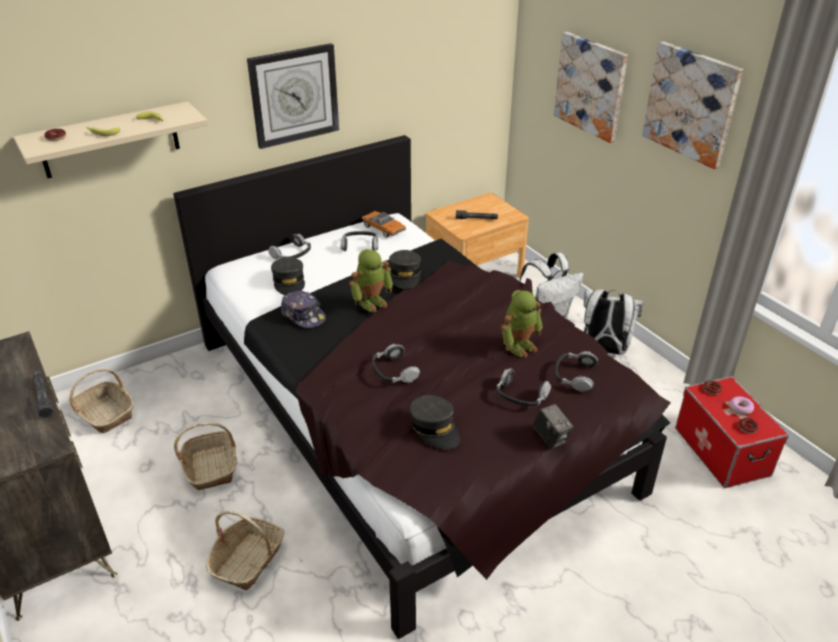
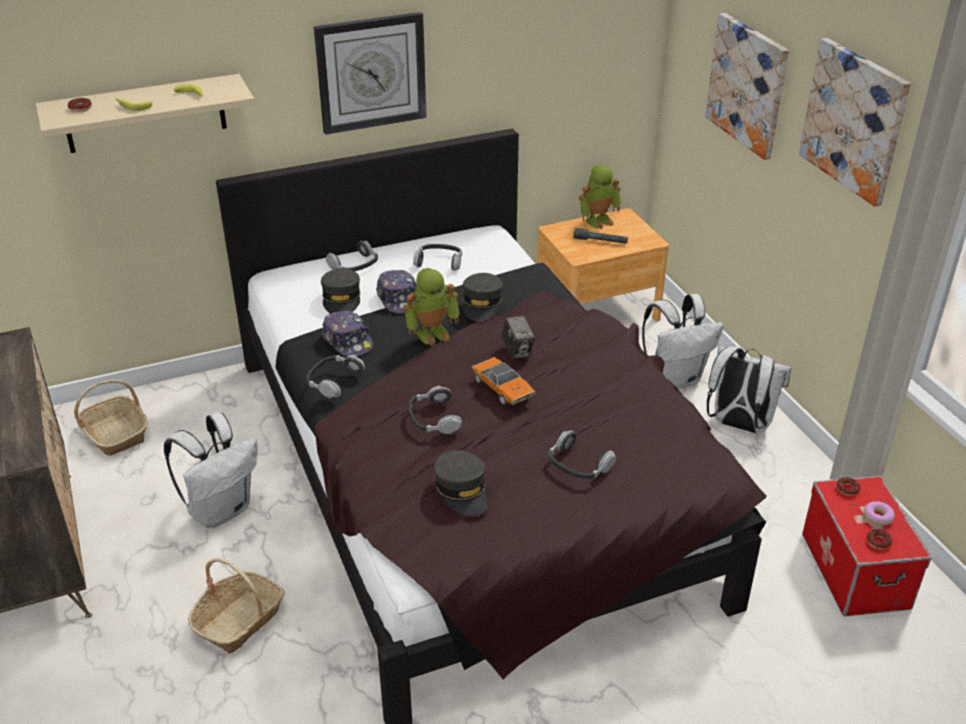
camera: 10 degrees right, 0 degrees up
grey flashlight [33,371,53,419] -> none
basket [174,422,237,490] -> white backpack [164,412,258,528]
toy car [362,211,406,237] -> toy car moved to [472,357,535,406]
toy robot [501,290,543,358] -> toy robot moved to [579,165,621,229]
camera [533,404,574,449] -> camera moved to [501,315,535,359]
headphones [555,351,598,392] -> headphones moved to [307,355,365,398]
none -> cap [376,270,416,313]

